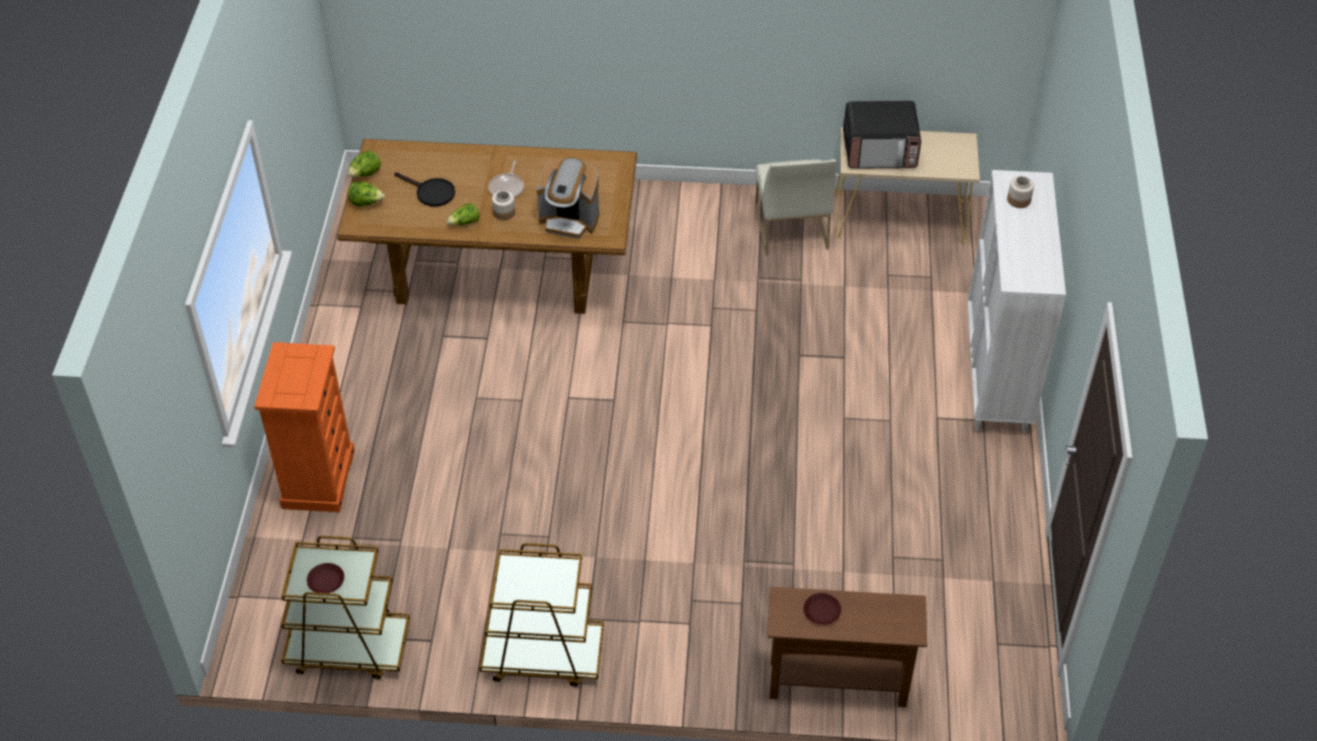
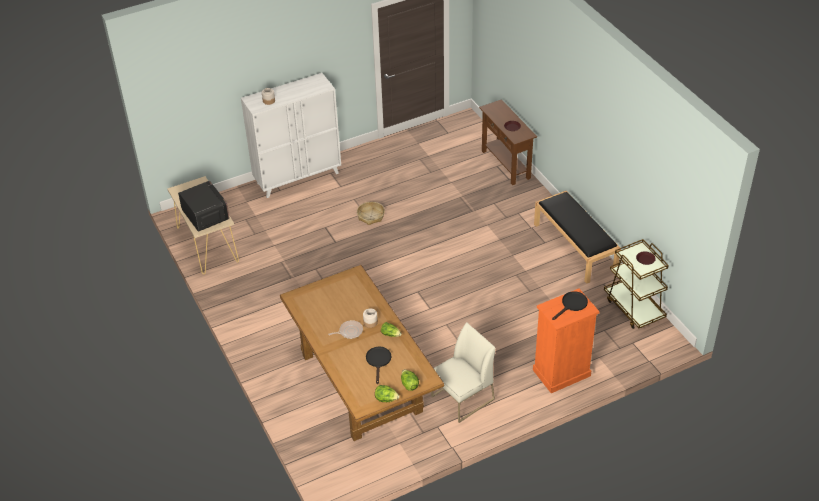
camera: 120 degrees left, 5 degrees down
brown cart [479,543,604,687] -> black bench [534,191,621,284]
coffee machine [537,157,599,239] -> none
white chair [755,159,837,255] -> white chair moved to [431,322,496,423]
none -> basket [357,202,385,225]
none -> black frying pan [552,291,588,320]

